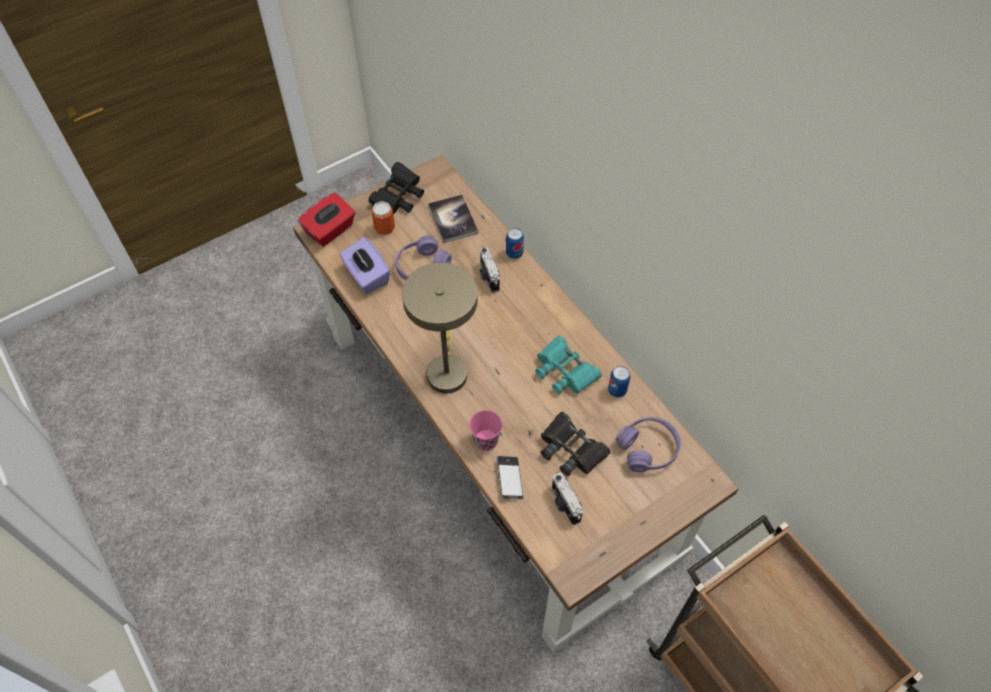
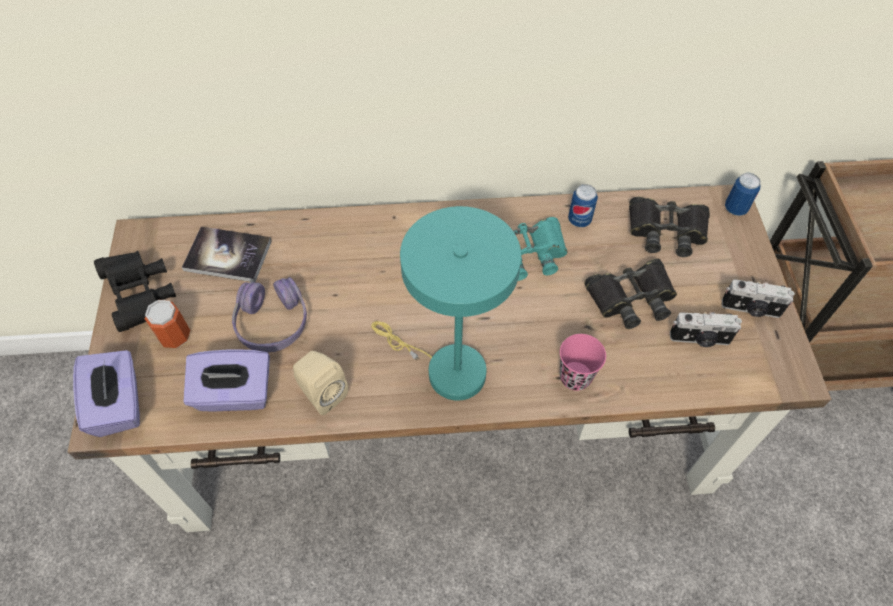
camera: 60 degrees left, 0 degrees up
red tissue box [298,193,355,246] -> purple tissue box [73,350,140,437]
beige table lamp [402,263,478,393] -> turquoise table lamp [371,206,521,401]
camera [480,247,500,293] -> camera moved to [722,279,795,318]
phone [497,456,523,500] -> none
can [506,228,524,259] -> can moved to [725,173,761,216]
purple headphones [615,417,681,472] -> black binoculars [629,197,710,257]
none -> beige speaker [293,351,348,415]

